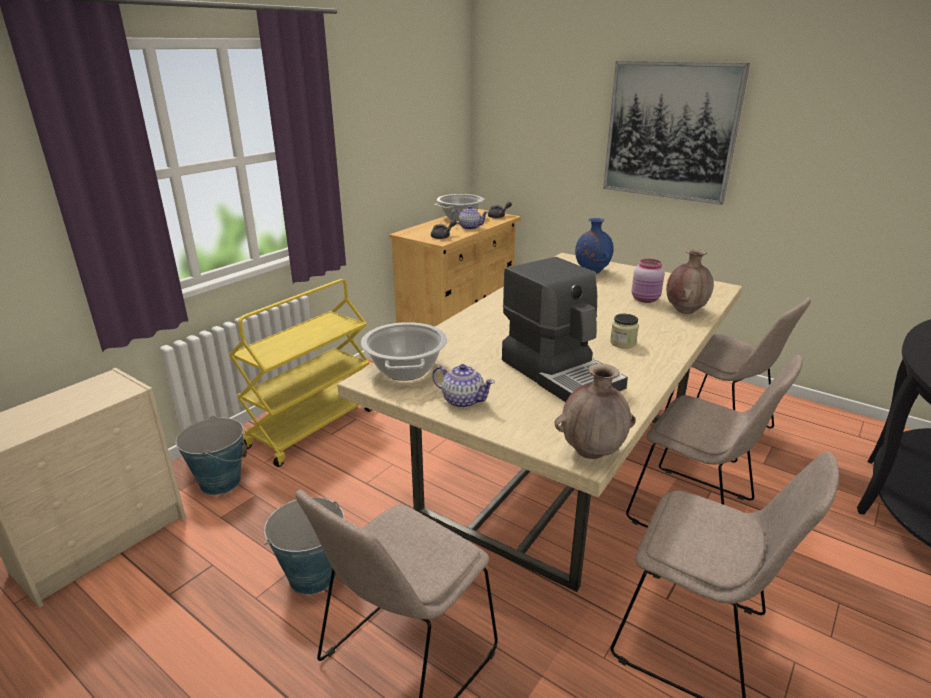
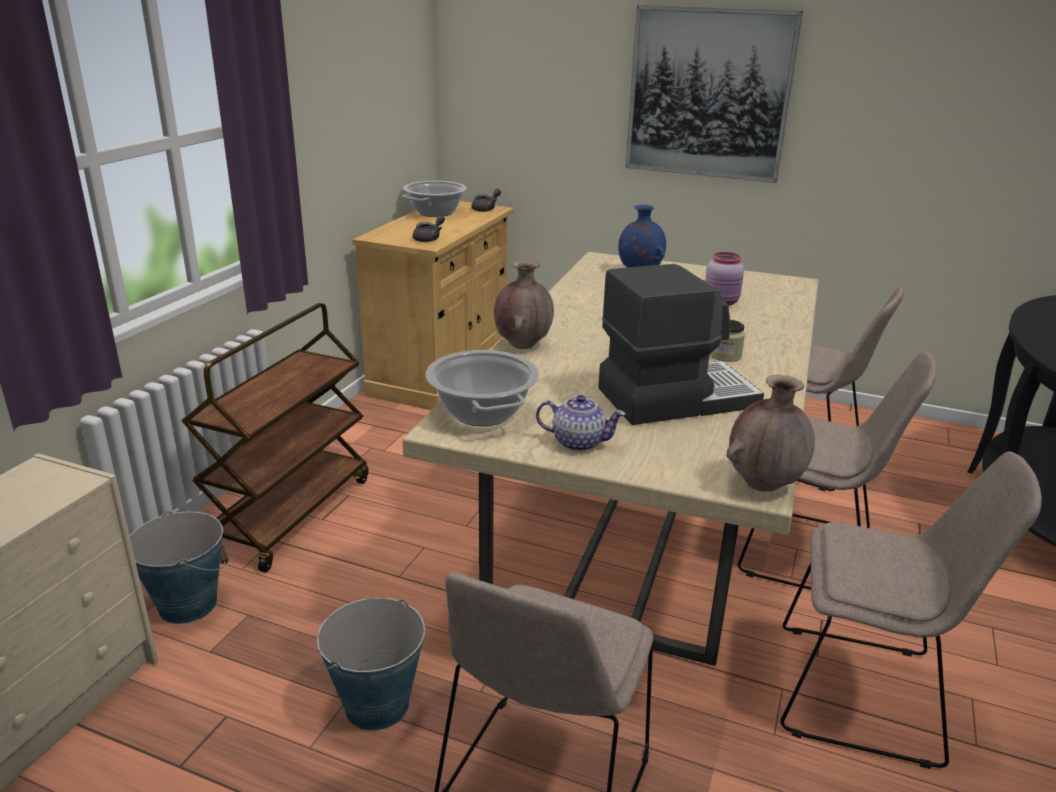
camera: 15 degrees left, 0 degrees up
yellow cart [229,279,372,467] -> brown cart [182,303,369,573]
teapot [452,206,489,230] -> none
coffee machine [502,257,628,402] -> coffee machine turned 60 degrees counterclockwise [598,264,764,425]
brown vase [666,249,714,314] -> brown vase moved to [494,261,554,349]

